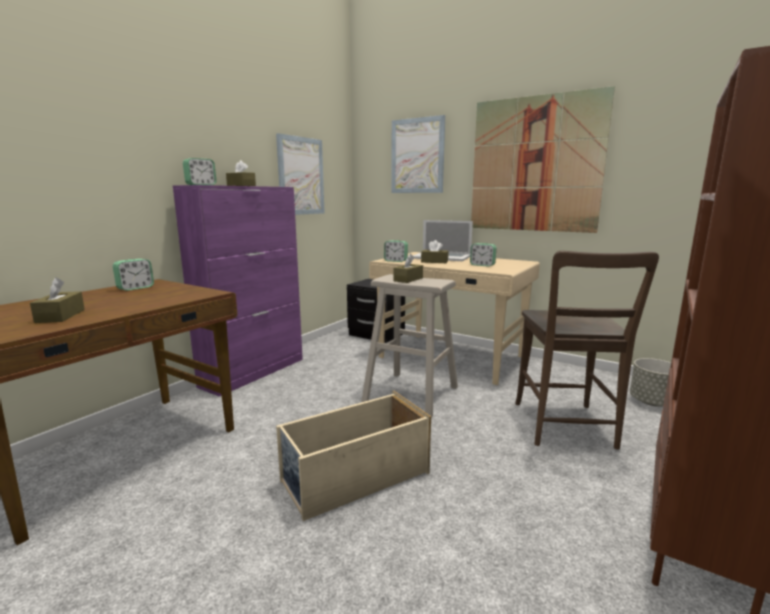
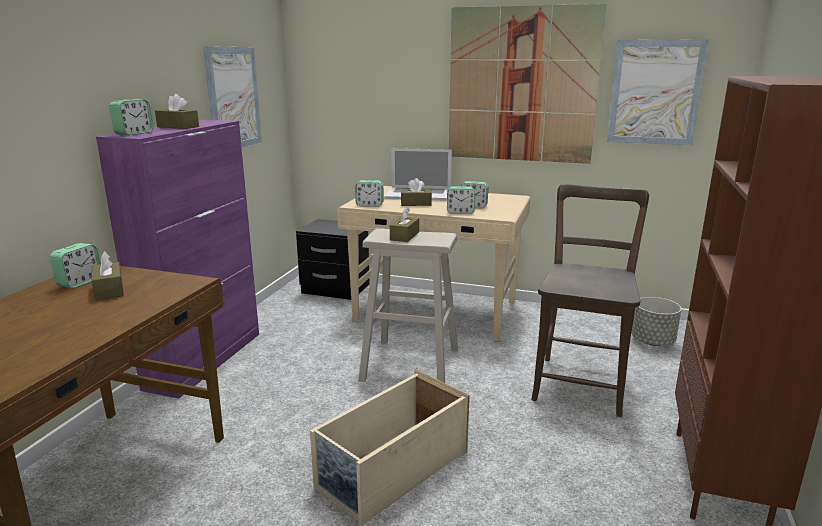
camera: 15 degrees left, 5 degrees up
brown tissue box [30,277,85,323] -> brown tissue box moved to [91,251,124,300]
picture [391,115,445,193] -> picture moved to [607,39,709,145]
brown chair [515,251,659,450] -> brown chair turned 150 degrees counterclockwise [531,184,649,417]
none -> alarm clock [447,186,475,214]

